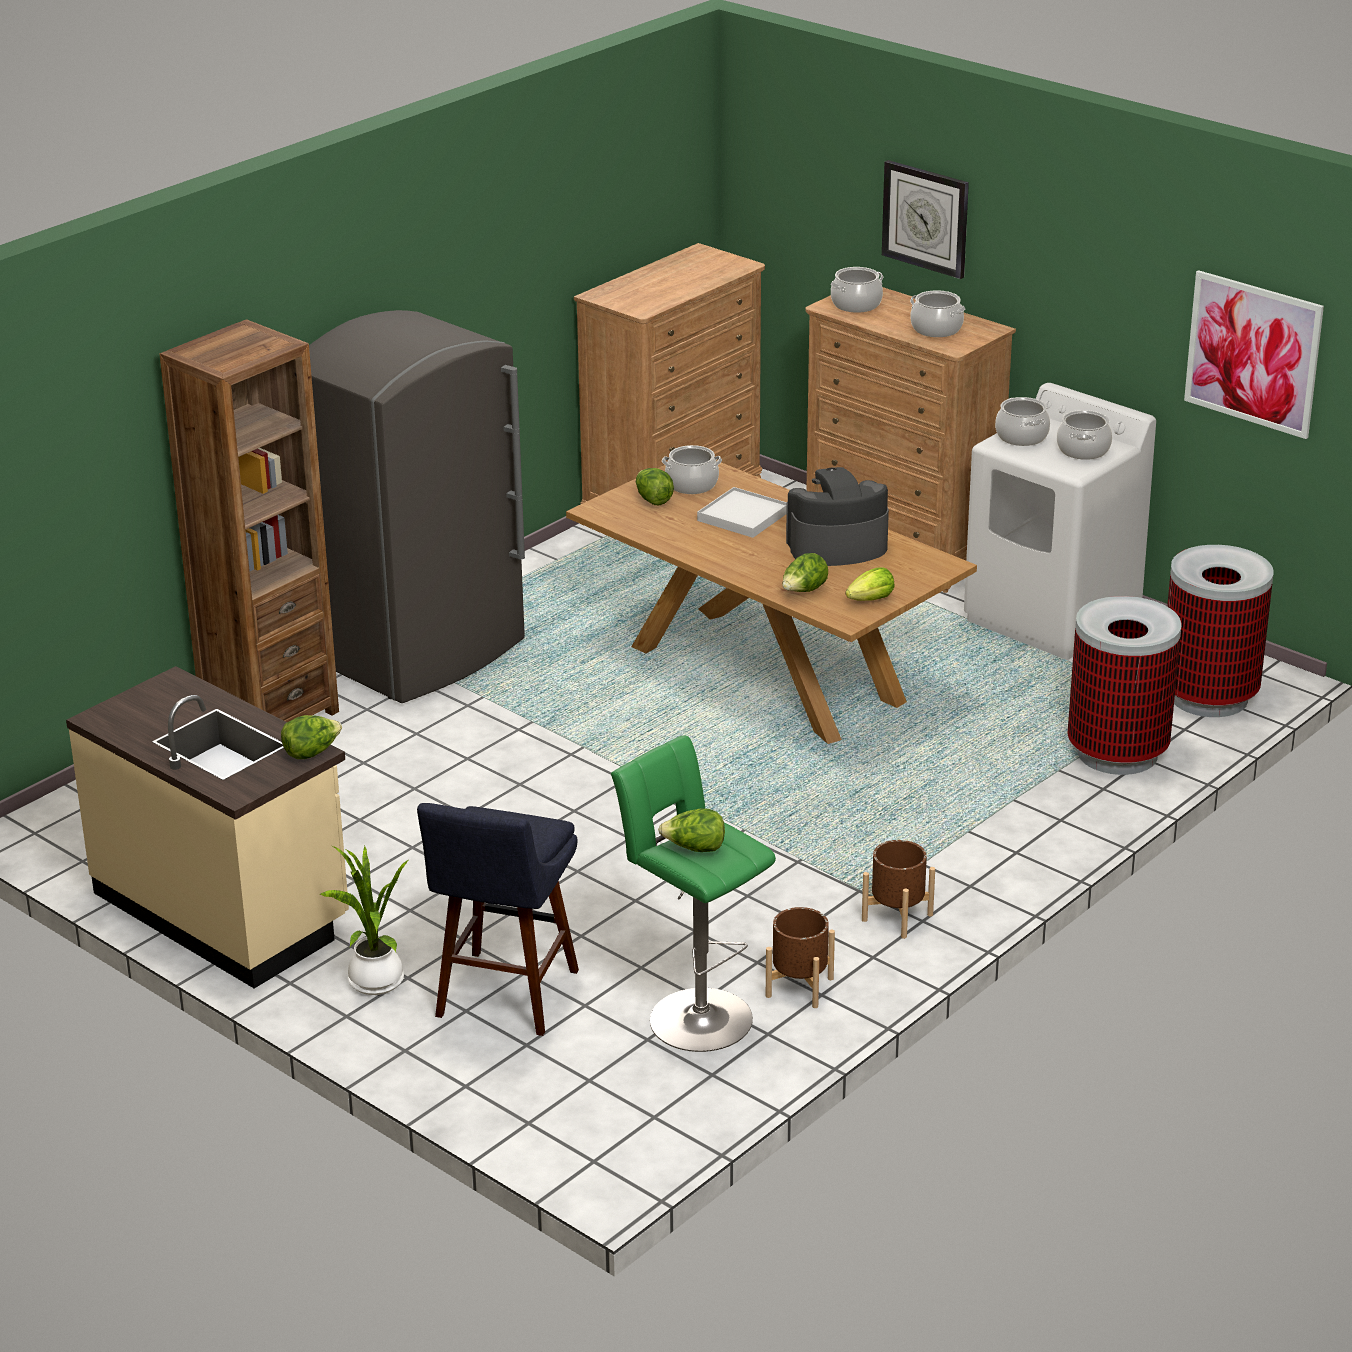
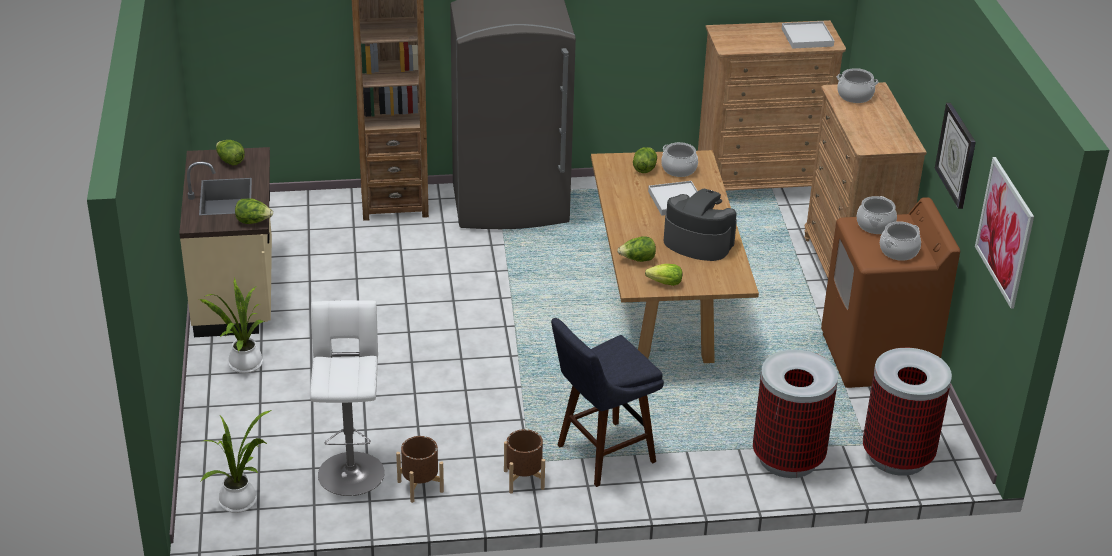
camera: 40 degrees right, 5 degrees up
blue stool [417,803,579,1036] -> blue stool moved to [551,318,664,487]
green stool [611,735,776,1052] -> white stool [310,300,385,496]
lettuce [658,808,725,852] -> lettuce moved to [216,140,245,166]
wall clock [882,160,969,279] -> wall clock moved to [935,103,976,209]
cooking pot [910,290,965,337] -> none
white washing machine [964,383,1156,660] -> brown washing machine [821,197,960,388]
none -> potted plant [201,410,272,513]
none -> white tray [782,21,834,49]

